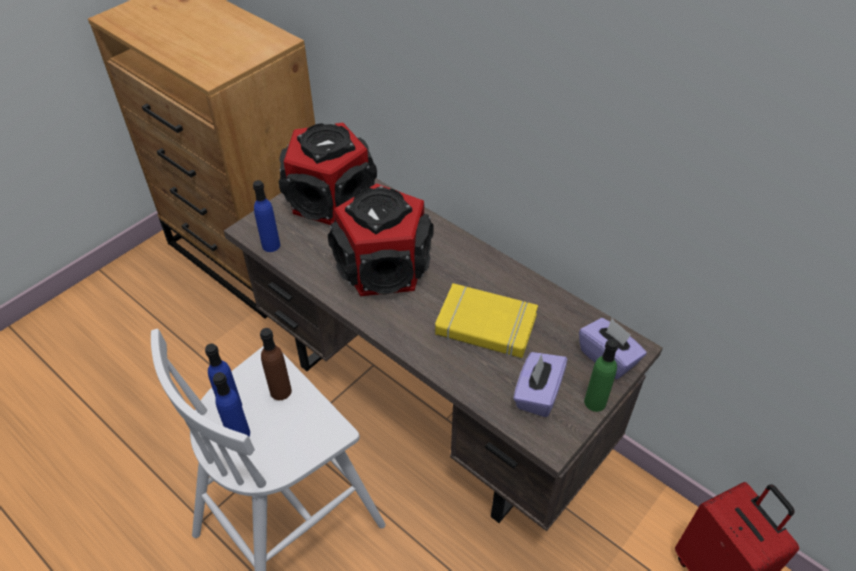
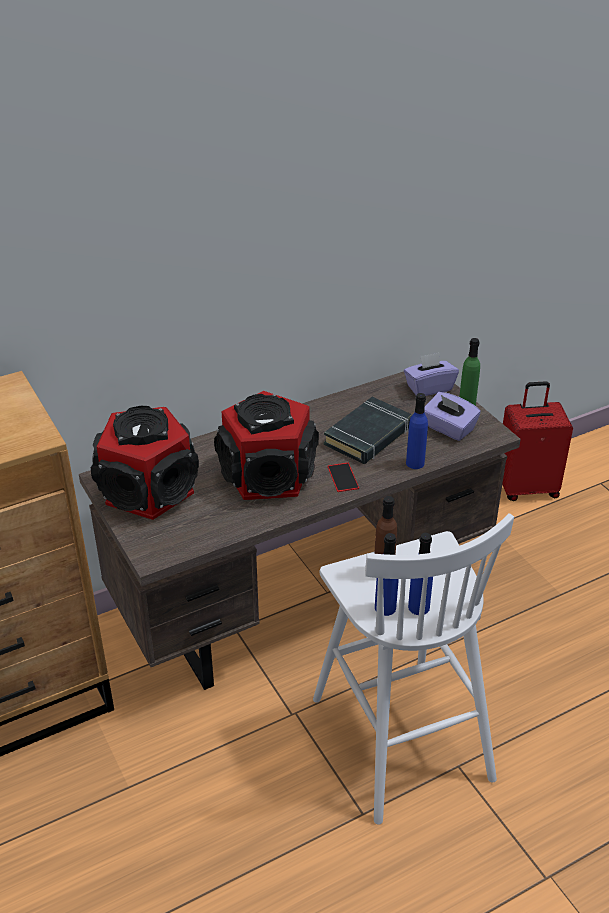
camera: 70 degrees left, 10 degrees down
blue bottle [253,180,280,252] -> blue bottle moved to [406,393,428,469]
yellow book [435,283,538,358] -> black book [324,397,412,464]
none -> phone [328,463,359,492]

